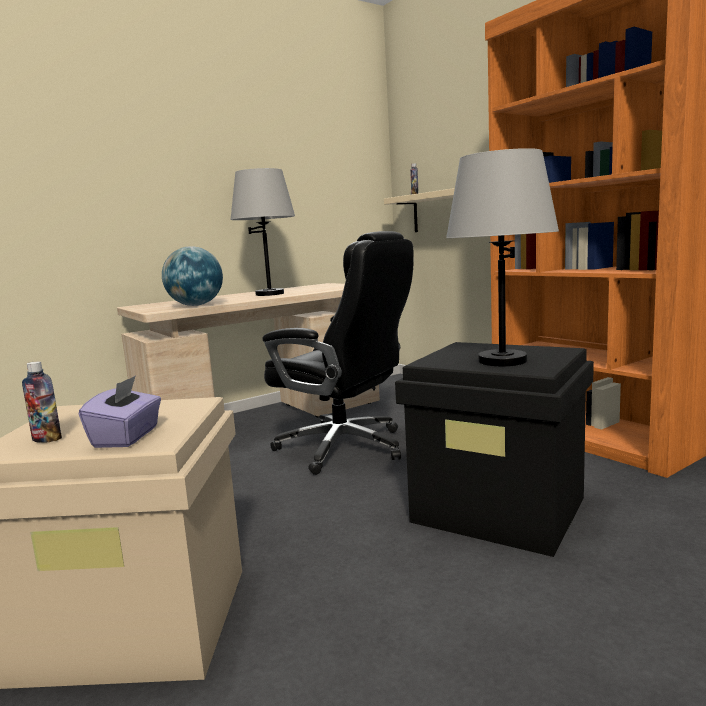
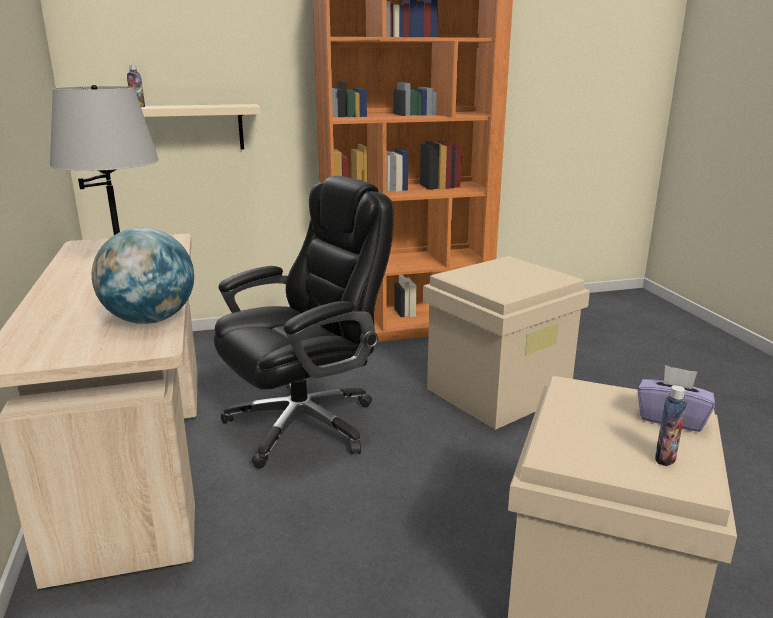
camera: 70 degrees left, 10 degrees up
black storage box [395,342,594,557] -> beige storage box [423,256,590,430]
grey table lamp [446,148,559,366] -> none

